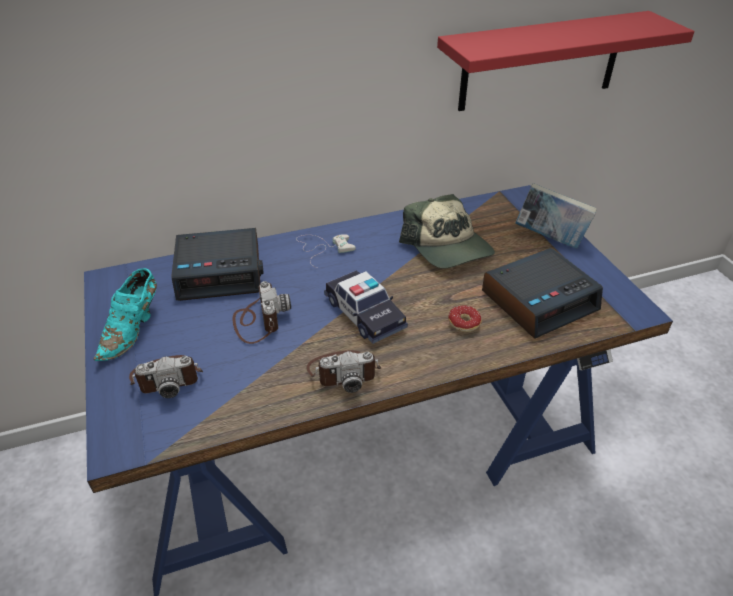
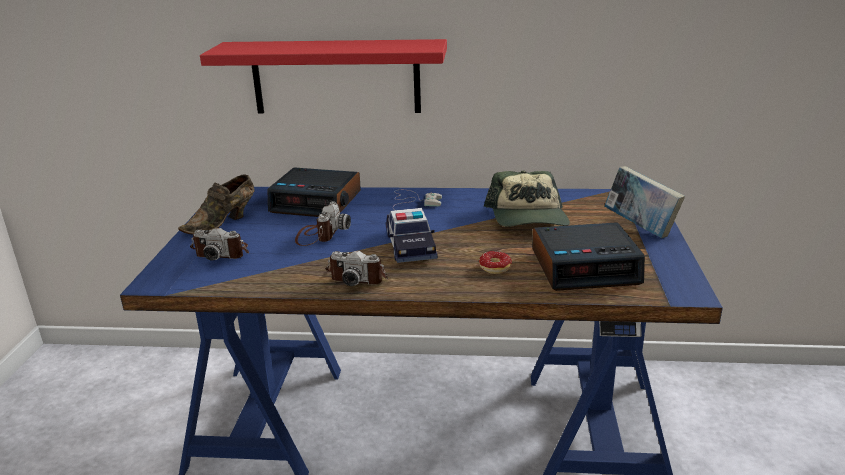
camera: 25 degrees right, 15 degrees down
turquoise shoe [94,268,157,361] -> brown shoe [178,175,255,234]
red shelf [437,11,694,111] -> red shelf moved to [200,39,447,113]

